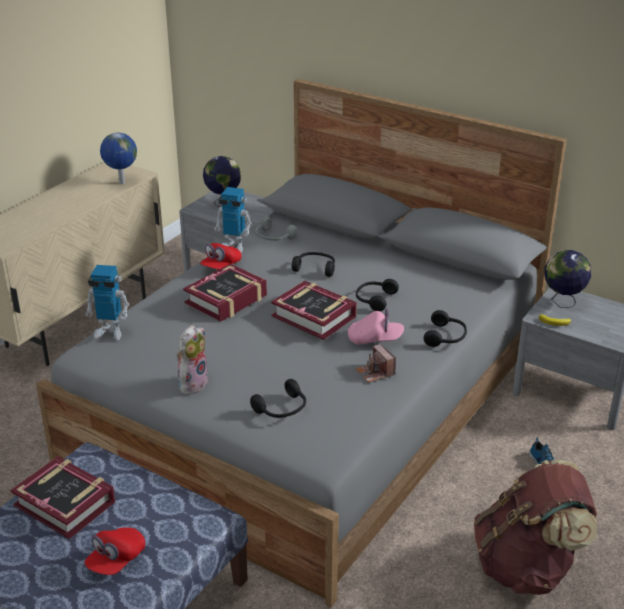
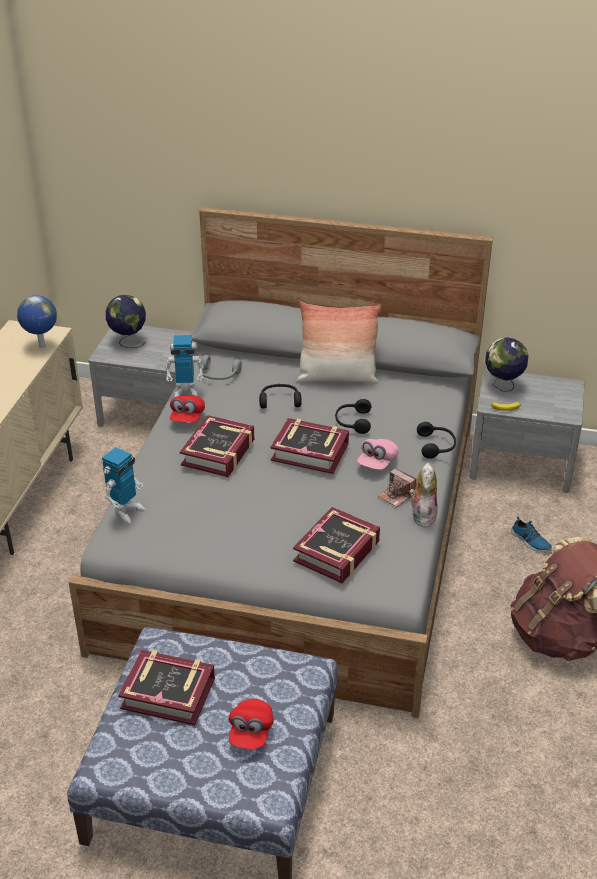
camera: 20 degrees left, 5 degrees up
toy robot [85,265,129,340] -> toy robot turned 45 degrees counterclockwise [102,447,146,524]
plush toy [176,325,209,395] -> plush toy moved to [409,463,438,527]
black headphones [250,379,306,418] -> book [293,507,380,583]
pink cap [348,308,404,345] -> pink cap turned 135 degrees clockwise [357,439,399,470]
none -> pillow [296,302,381,384]

